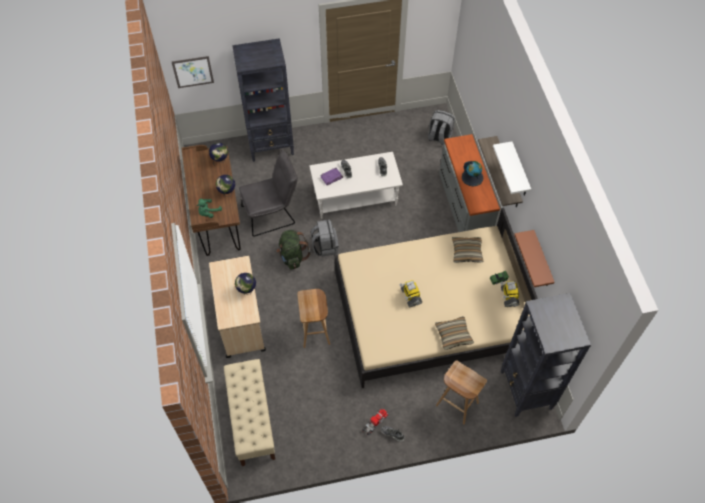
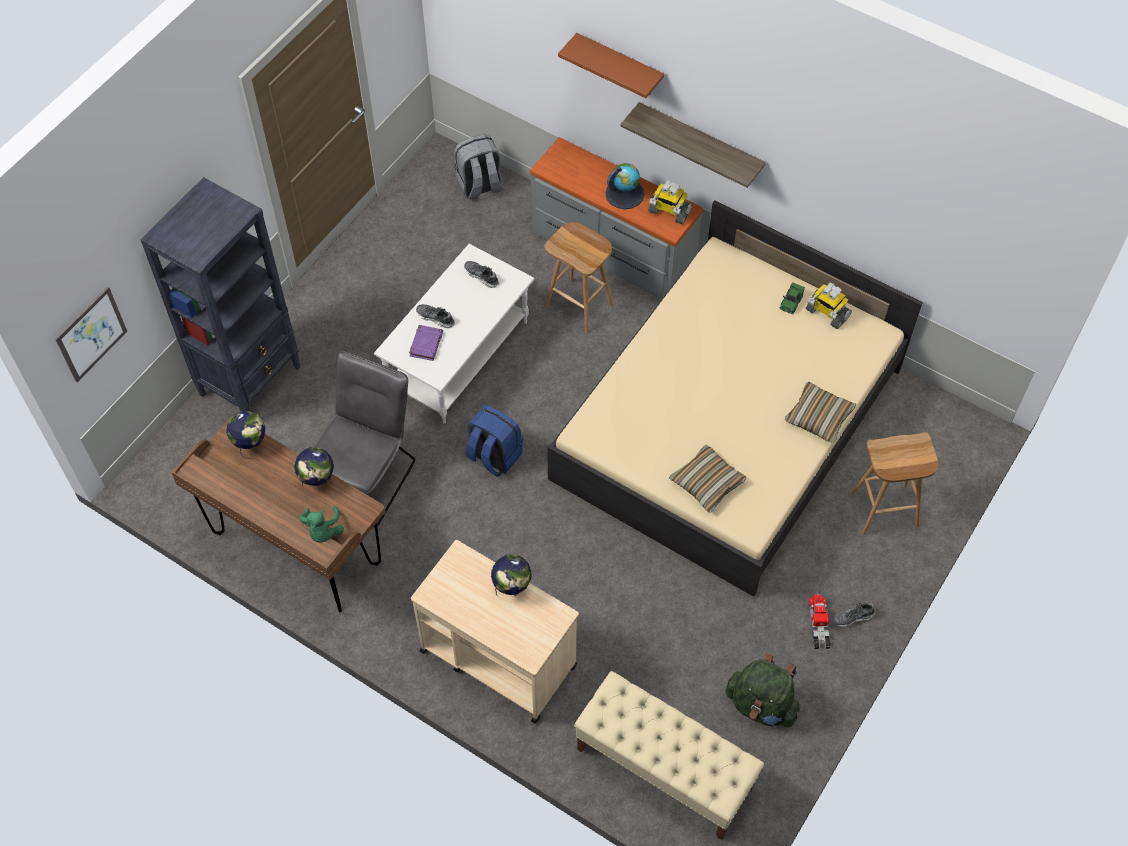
camera: 45 degrees left, 0 degrees up
green backpack [276,230,310,270] -> green backpack moved to [725,653,800,727]
brown stool [297,289,330,348] -> brown stool moved to [544,222,613,333]
grey backpack [311,219,339,257] -> blue backpack [466,405,523,477]
toy robot [399,280,422,307] -> toy robot moved to [648,180,692,224]
pillow [452,237,483,263] -> pillow moved to [669,445,747,513]
white shelf [493,141,531,195] -> none
black bookcase [501,293,591,417] -> none
brown shelf [514,230,555,287] -> brown shelf moved to [558,33,664,98]

